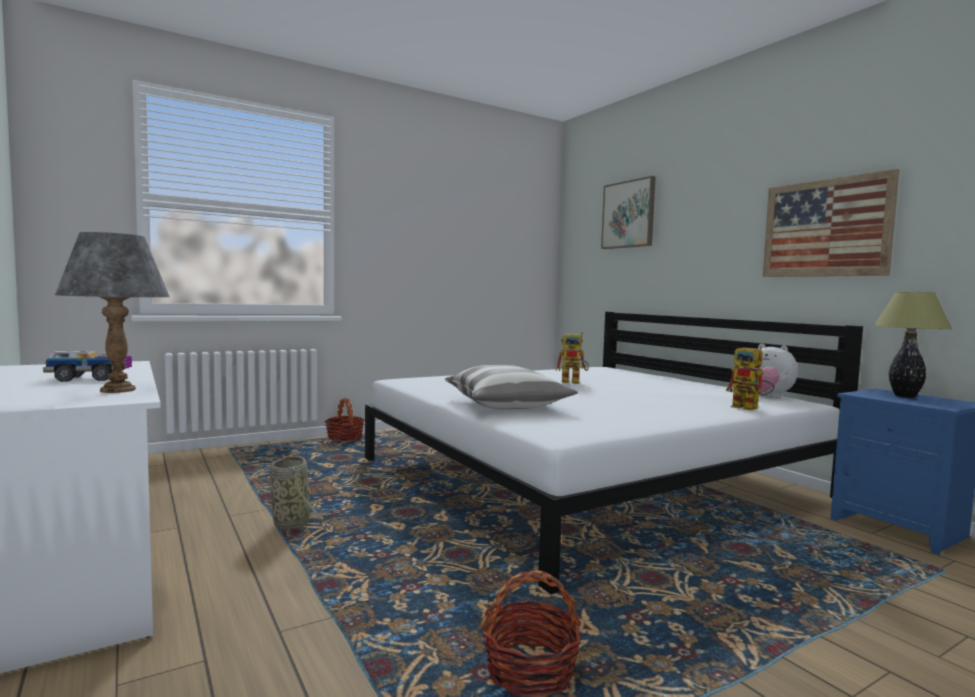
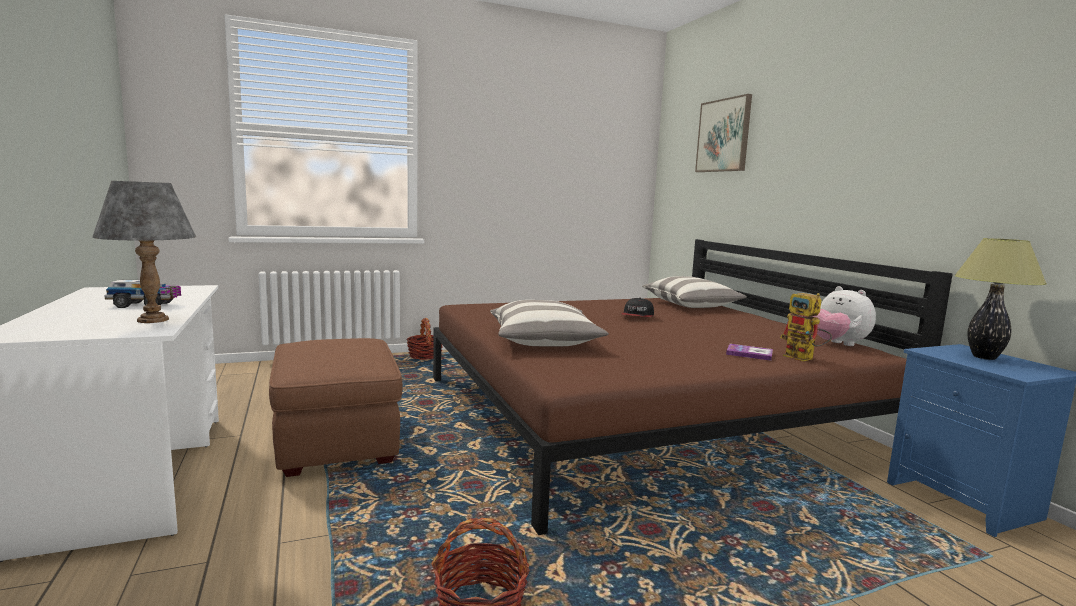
camera: 10 degrees right, 5 degrees up
basket [270,456,325,538] -> brown ottoman [269,338,403,477]
white bed [365,312,863,594] -> brown bed [433,239,953,535]
toy robot [556,332,589,384] -> cap [621,298,654,317]
picture [763,169,899,277] -> none
none -> pillow [642,276,747,308]
none -> book [726,344,773,361]

